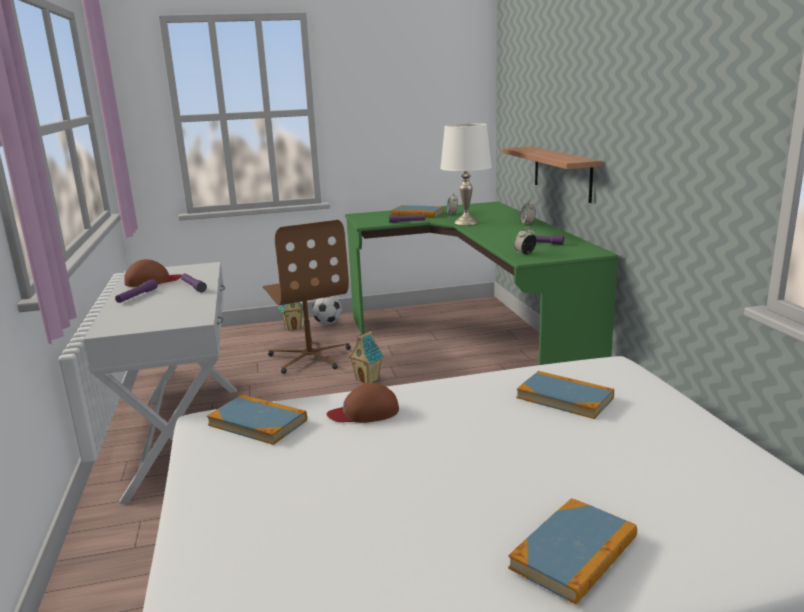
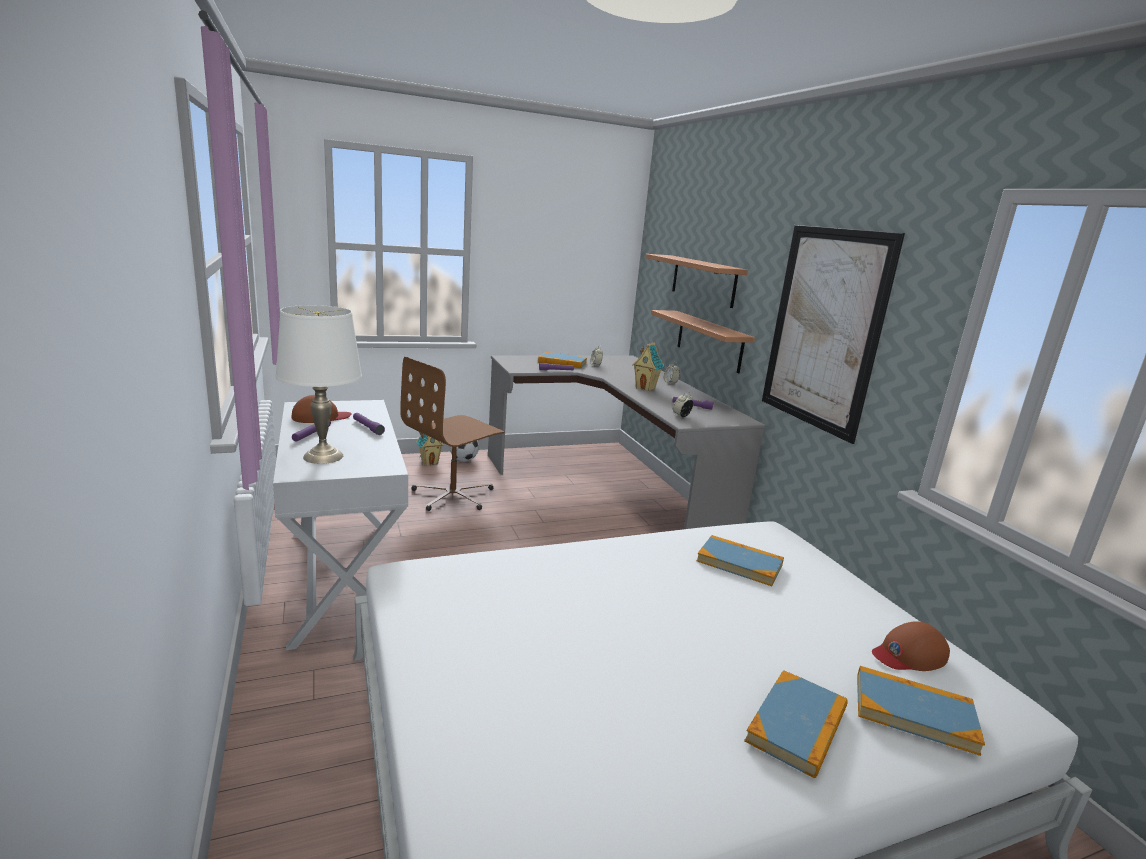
camera: 10 degrees left, 0 degrees up
book [207,395,307,445] -> book moved to [857,666,985,756]
brown office chair [262,220,351,374] -> brown office chair turned 75 degrees clockwise [400,356,505,511]
brown cap [327,383,399,423] -> brown cap moved to [872,621,950,671]
green desk [345,202,618,365] -> grey desk [488,356,765,529]
toy house [348,331,384,384] -> toy house moved to [632,342,664,391]
white table lamp [440,123,492,225] -> white table lamp moved to [275,305,362,464]
none -> shelf [646,254,748,308]
none -> picture [762,225,905,444]

